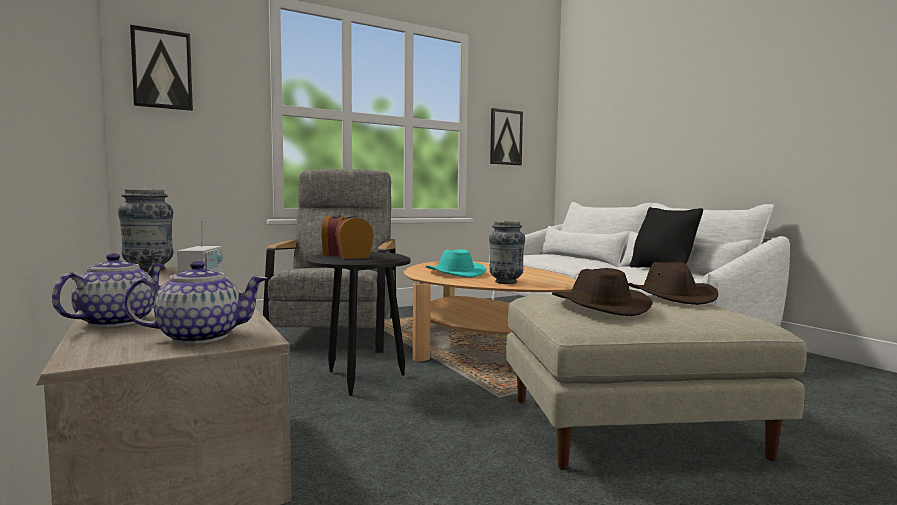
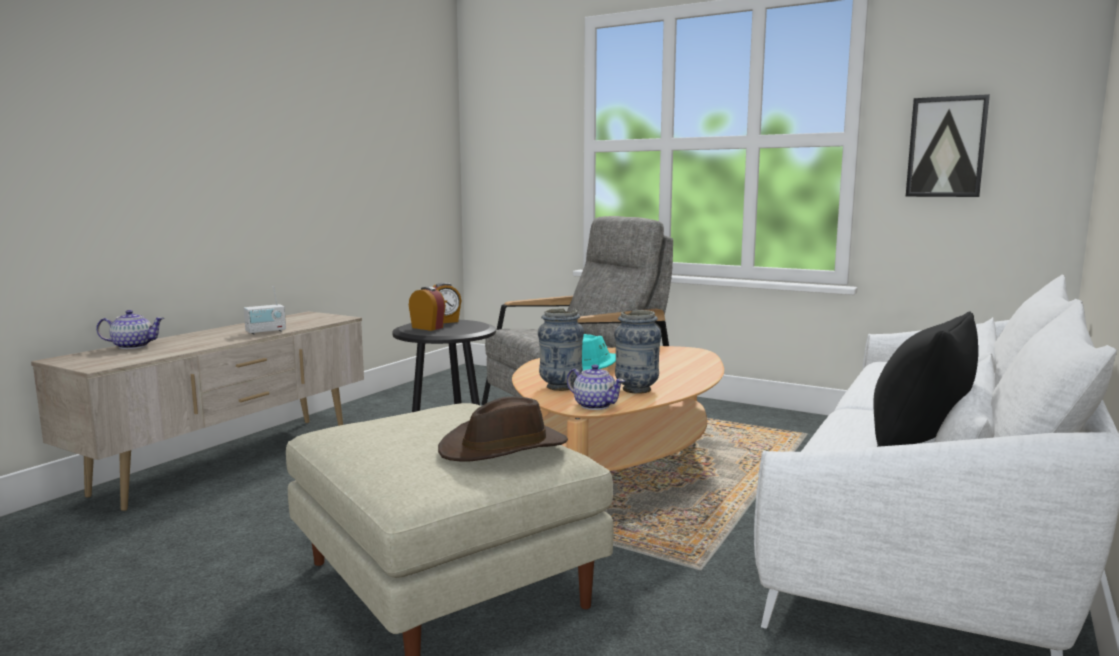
camera: 60 degrees right, 5 degrees up
vase [118,189,173,272] -> vase moved to [614,310,662,394]
teapot [124,261,268,344] -> teapot moved to [567,364,625,410]
picture [130,25,193,111] -> none
brown hat [552,268,653,316] -> none

